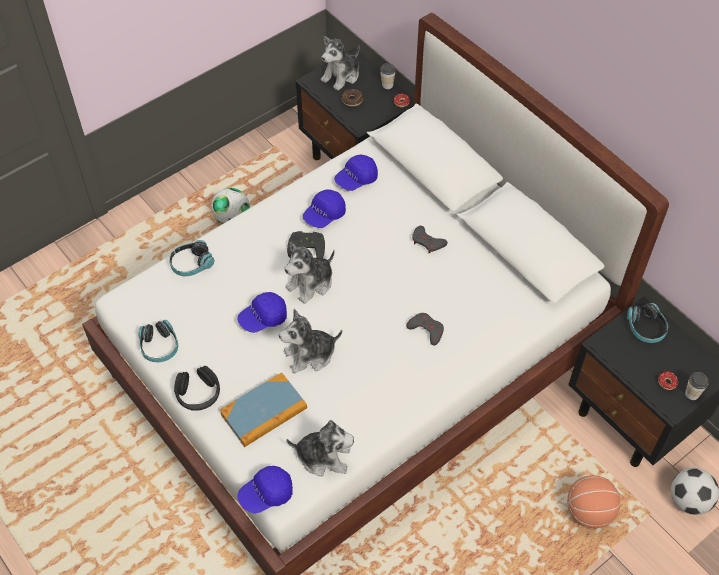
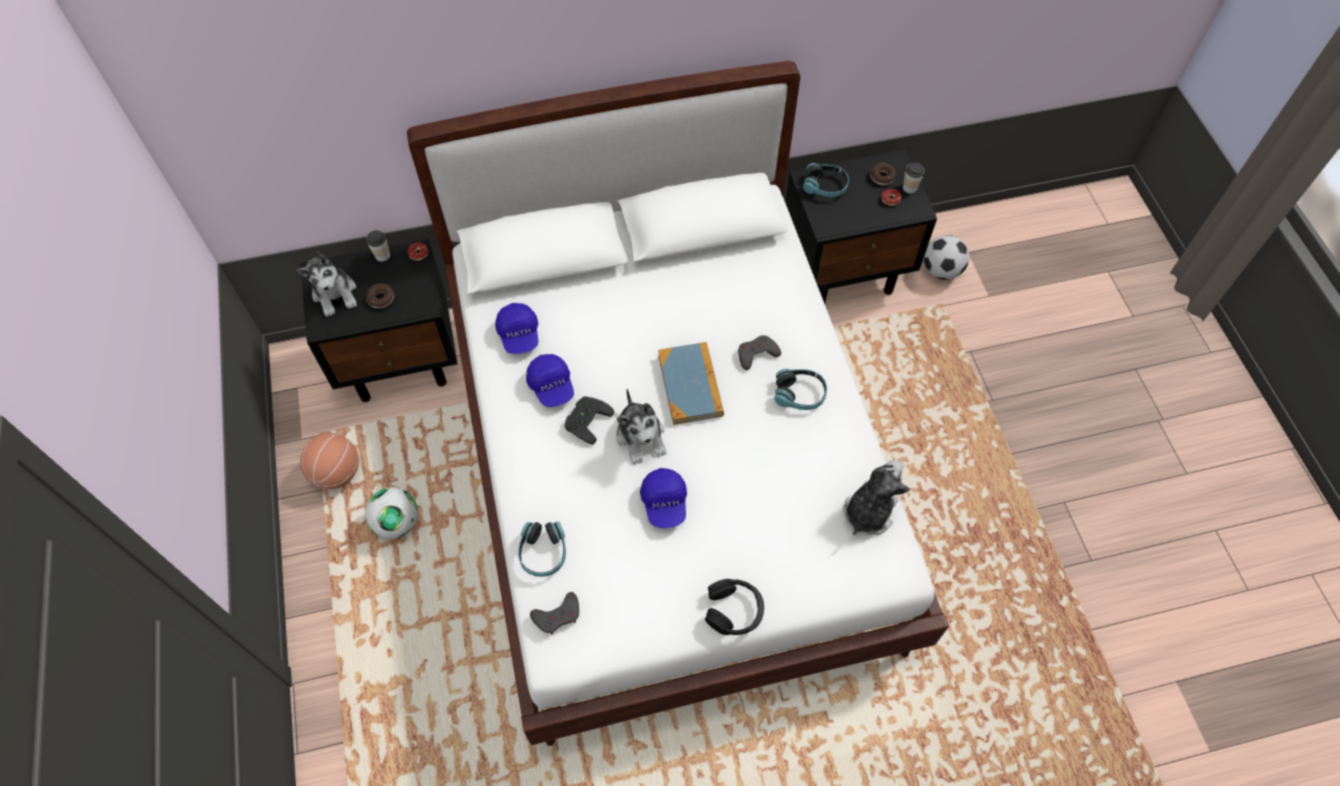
camera: 65 degrees left, 5 degrees up
headphones [138,320,178,362] -> headphones moved to [774,369,827,410]
book [220,372,307,447] -> book moved to [658,342,724,425]
blue cap [237,466,293,514] -> none
plush toy [279,309,342,374] -> none
grey game controller [412,226,448,253] -> grey game controller moved to [530,592,579,634]
basketball [567,475,620,528] -> basketball moved to [300,433,359,489]
none -> donut [870,163,897,186]

